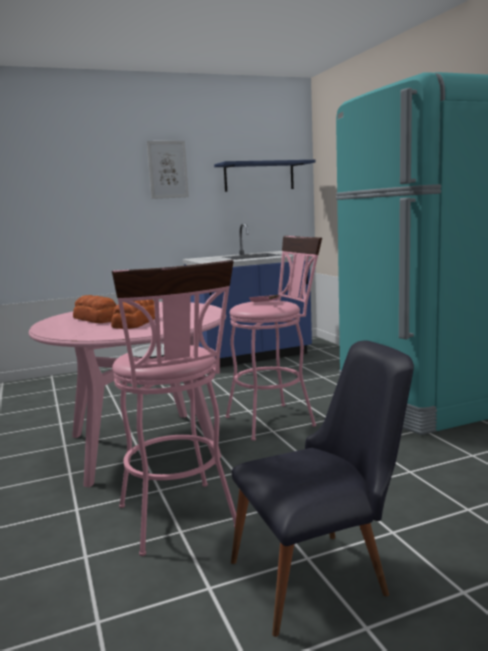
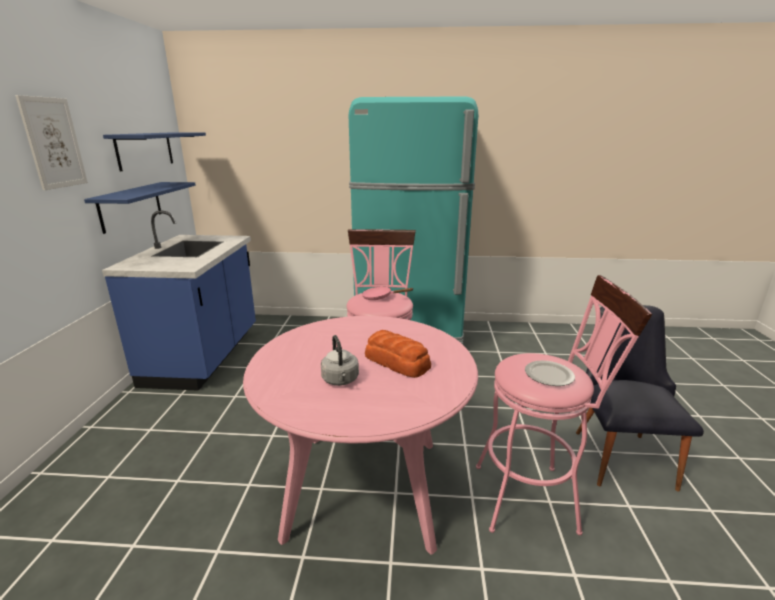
camera: 65 degrees left, 10 degrees up
bread [73,295,116,323] -> grey kettle [321,335,359,386]
none -> blue shelf [84,182,196,234]

